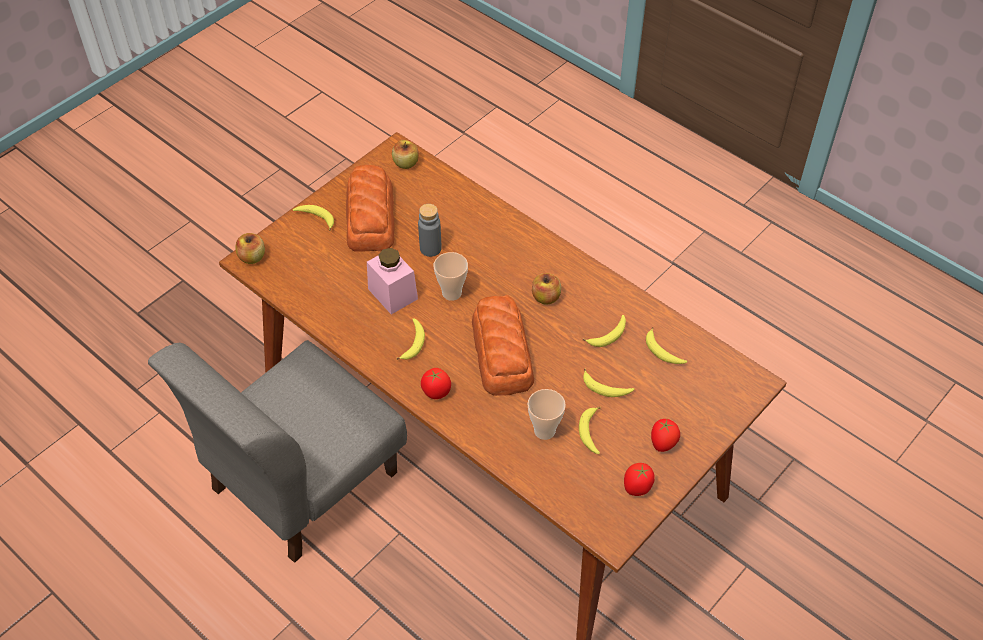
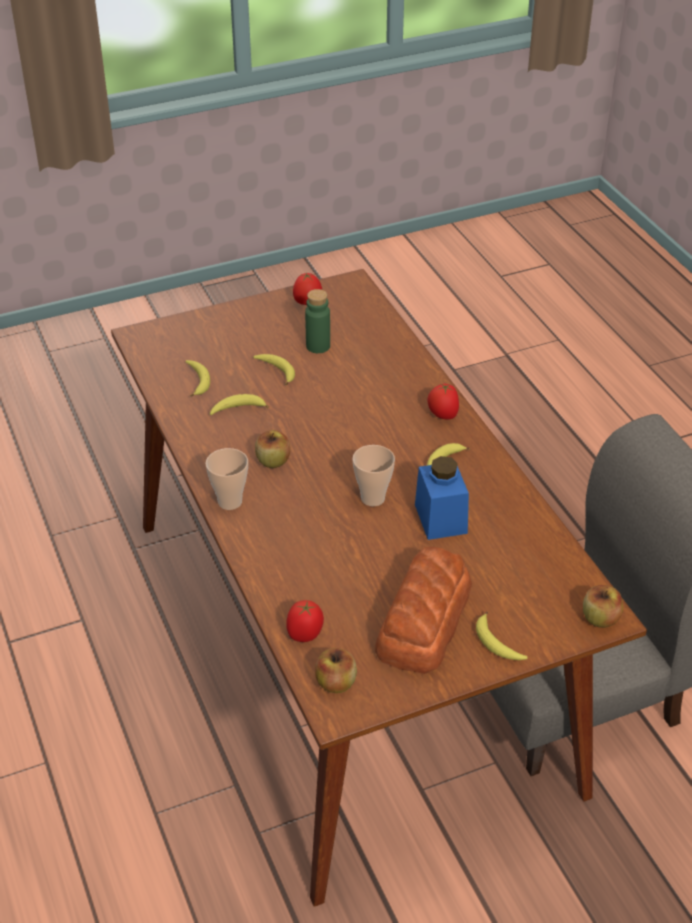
camera: 155 degrees left, 10 degrees down
pink jar [367,248,418,314] -> blue jar [415,456,469,540]
grey bottle [418,204,442,257] -> none
bread [472,295,534,396] -> none
cup [528,389,565,440] -> cup moved to [205,448,248,510]
banana [579,406,601,454] -> green bottle [305,289,330,353]
tomato [651,419,680,452] -> tomato moved to [286,600,324,642]

